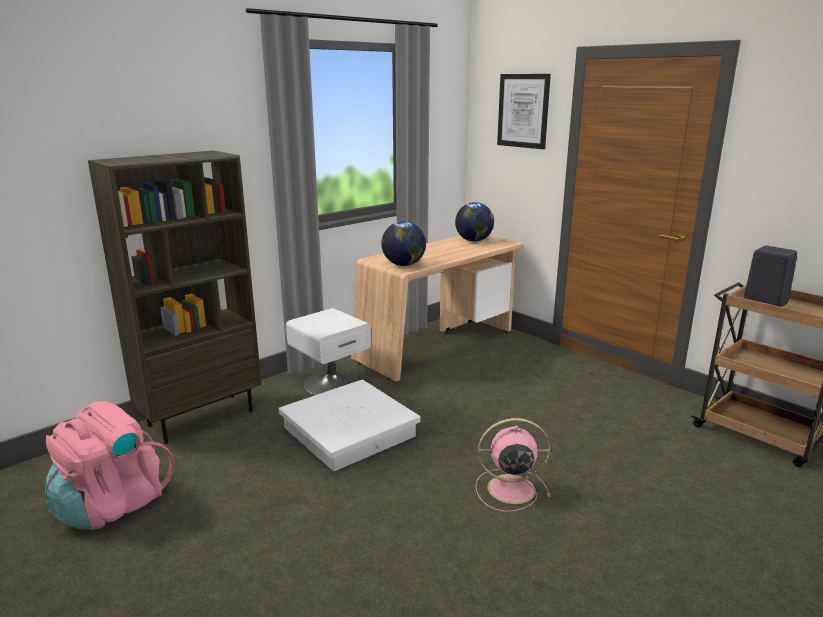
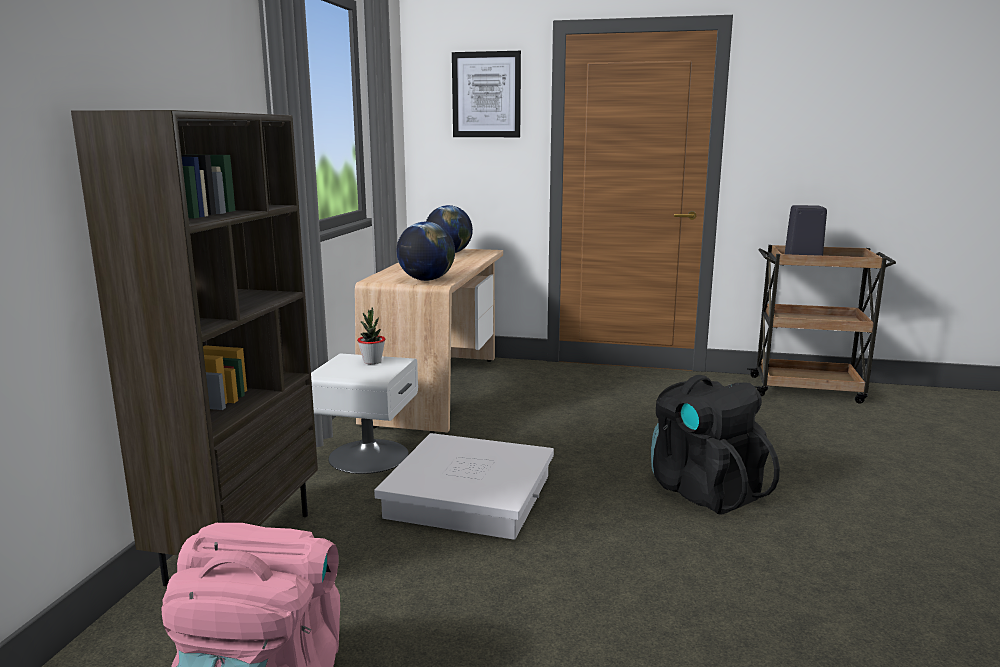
camera: 35 degrees left, 5 degrees down
pink fan [475,418,551,512] -> black backpack [651,375,780,515]
none -> potted plant [357,307,385,364]

